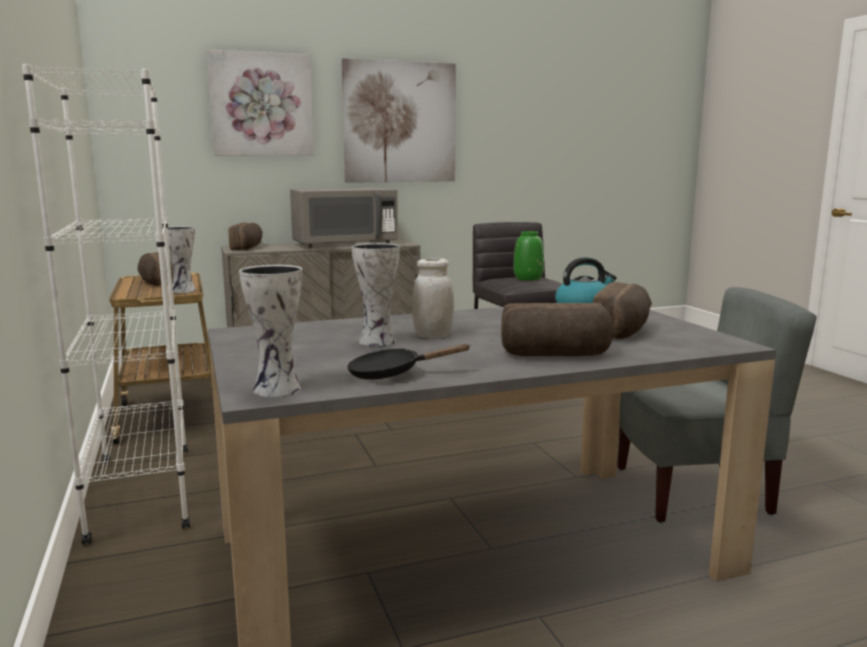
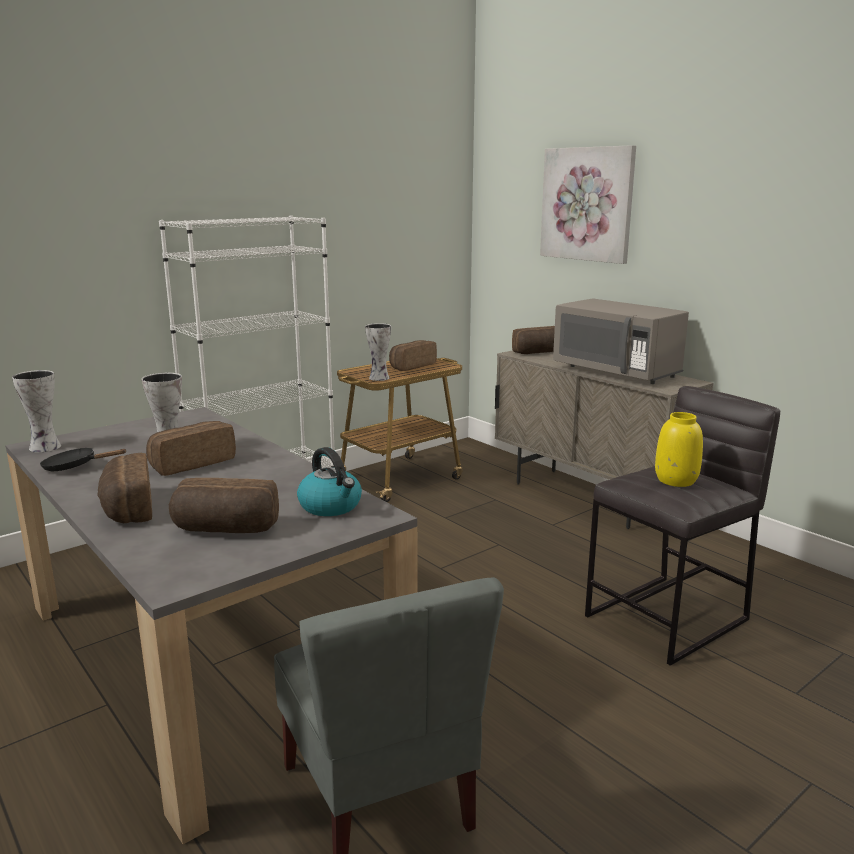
camera: 70 degrees right, 5 degrees up
picture [341,58,456,183] -> none
black frying pan [347,344,469,380] -> black frying pan turned 60 degrees counterclockwise [40,448,126,471]
white jar [412,258,454,338] -> bread [146,421,236,476]
green vase [514,231,544,280] -> yellow vase [655,412,703,487]

